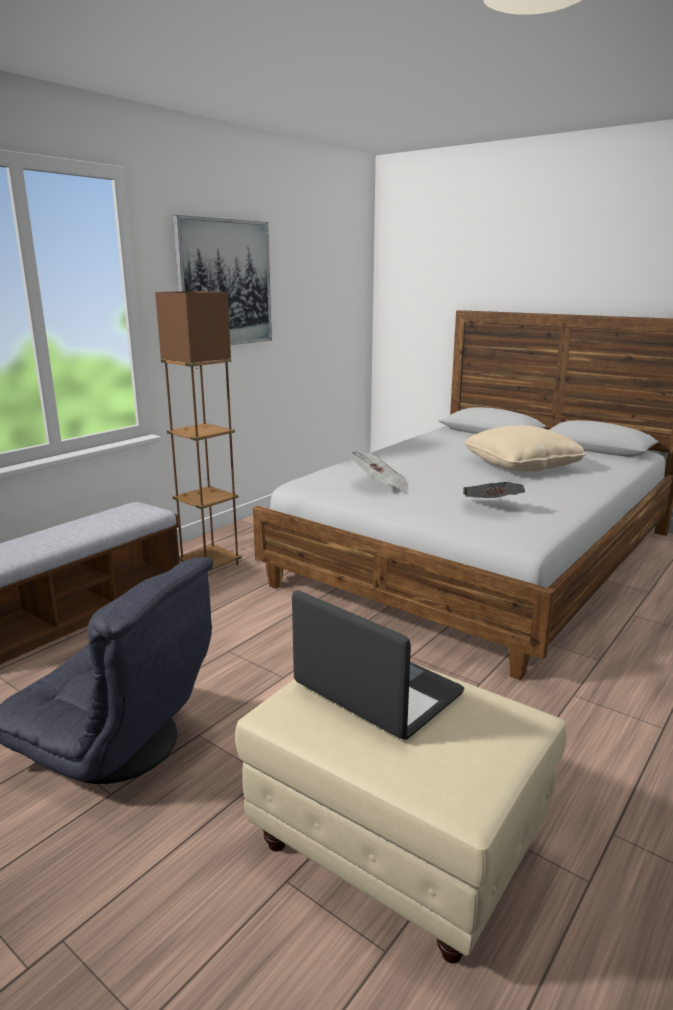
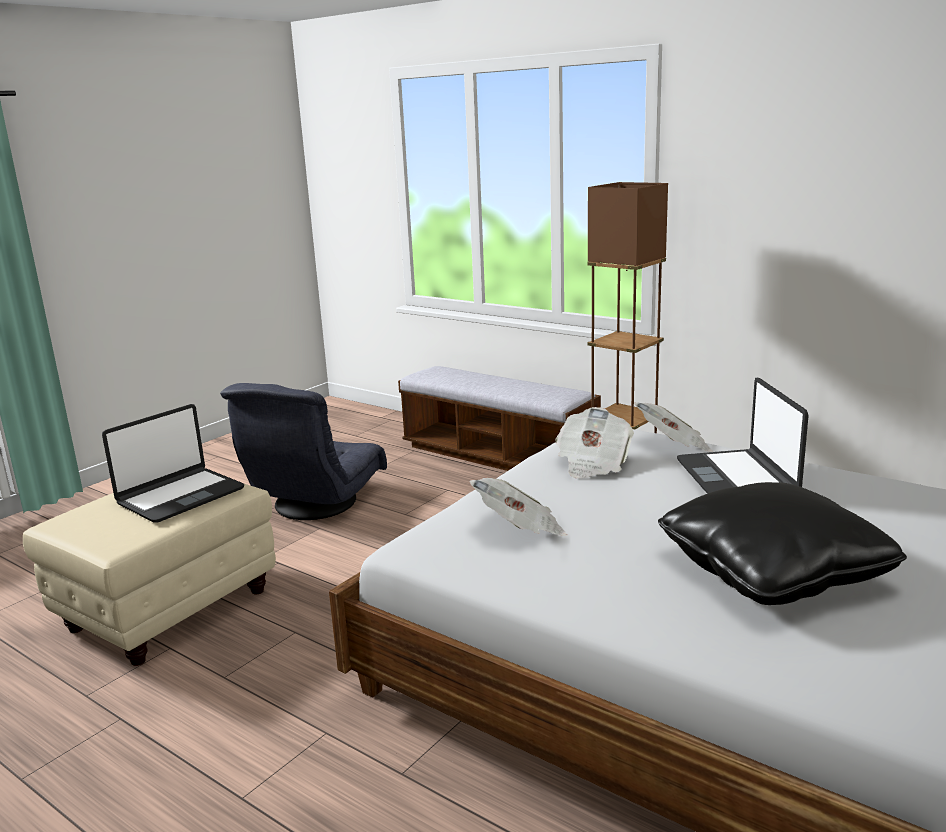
camera: 90 degrees right, 0 degrees up
picture [173,215,272,345] -> none
beige pillow [464,425,586,472] -> black pillow [658,482,907,605]
none -> newspaper [634,402,712,452]
none -> laptop [677,377,808,494]

